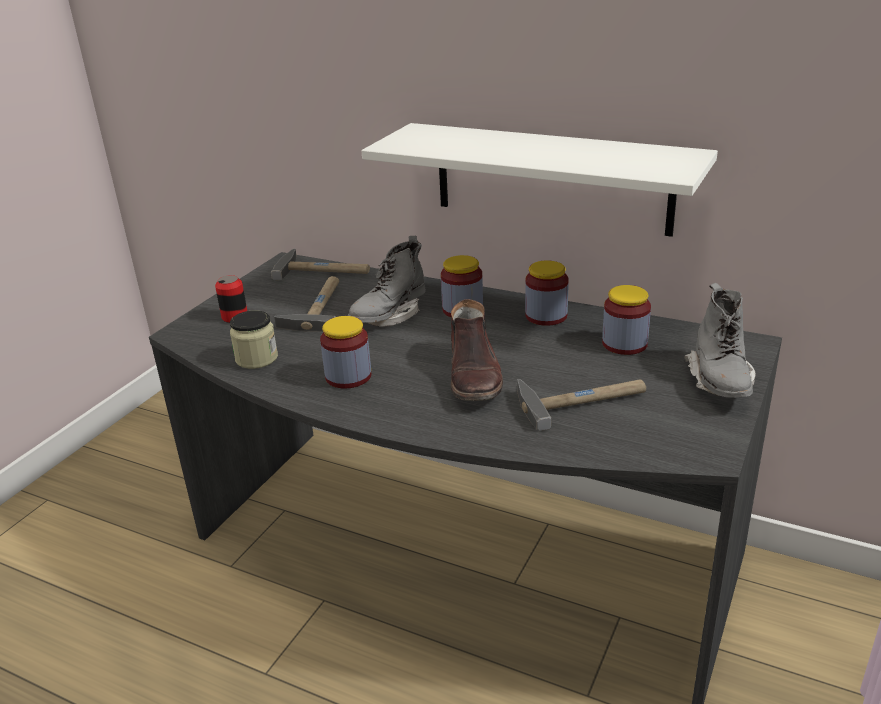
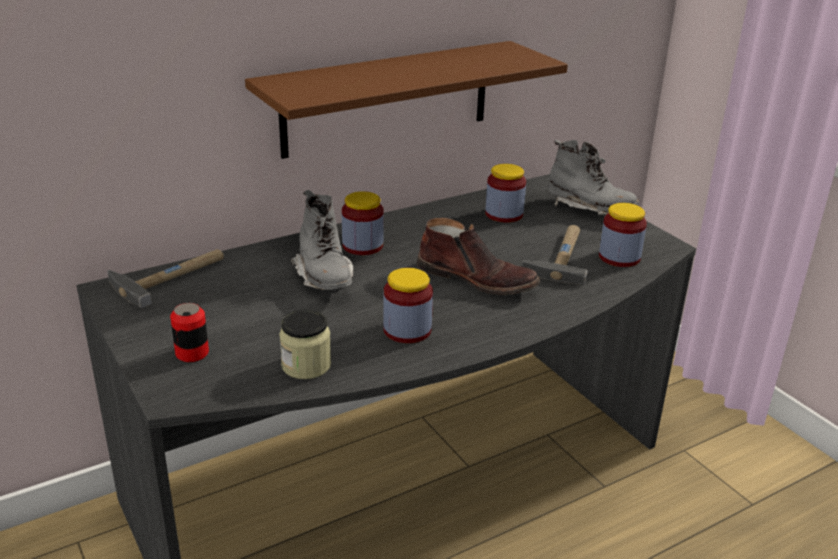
camera: 60 degrees left, 0 degrees up
hammer [274,276,339,332] -> none
white shelf [361,123,718,237] -> brown shelf [245,41,568,159]
jar [525,260,569,326] -> jar moved to [599,203,647,267]

